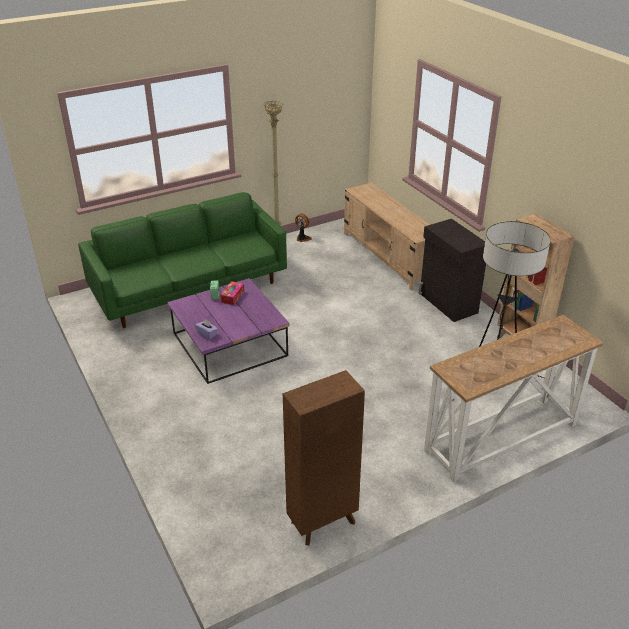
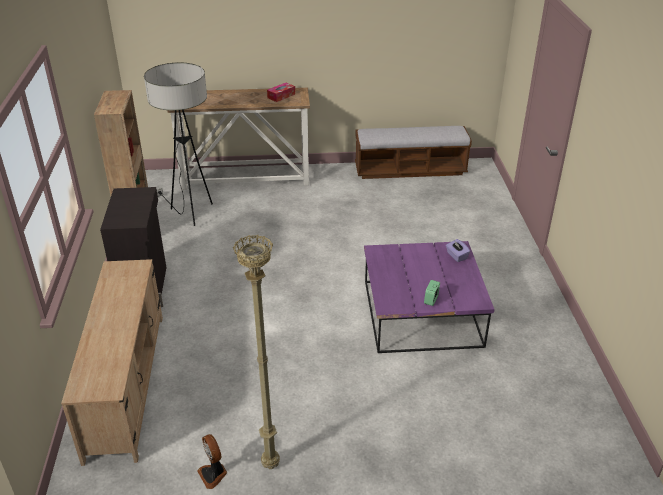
camera: 155 degrees left, 0 degrees up
green sofa [78,192,287,328] -> none
tissue box [221,281,244,305] -> tissue box moved to [267,83,295,102]
brown bookcase [283,370,365,546] -> bench [355,126,472,179]

